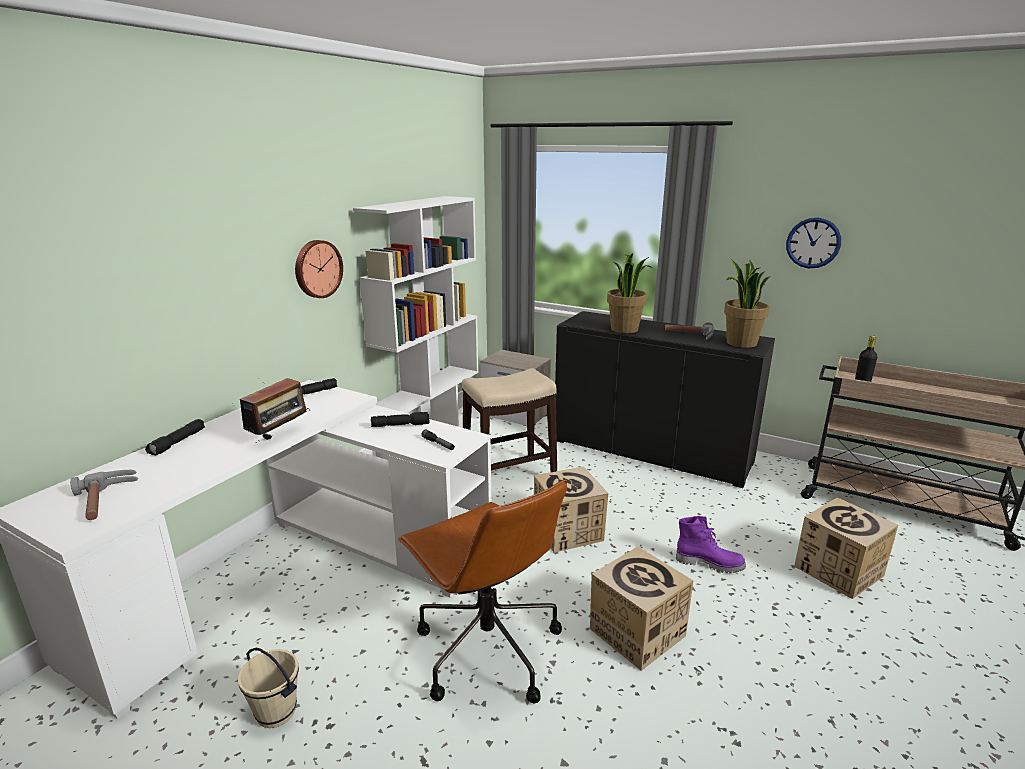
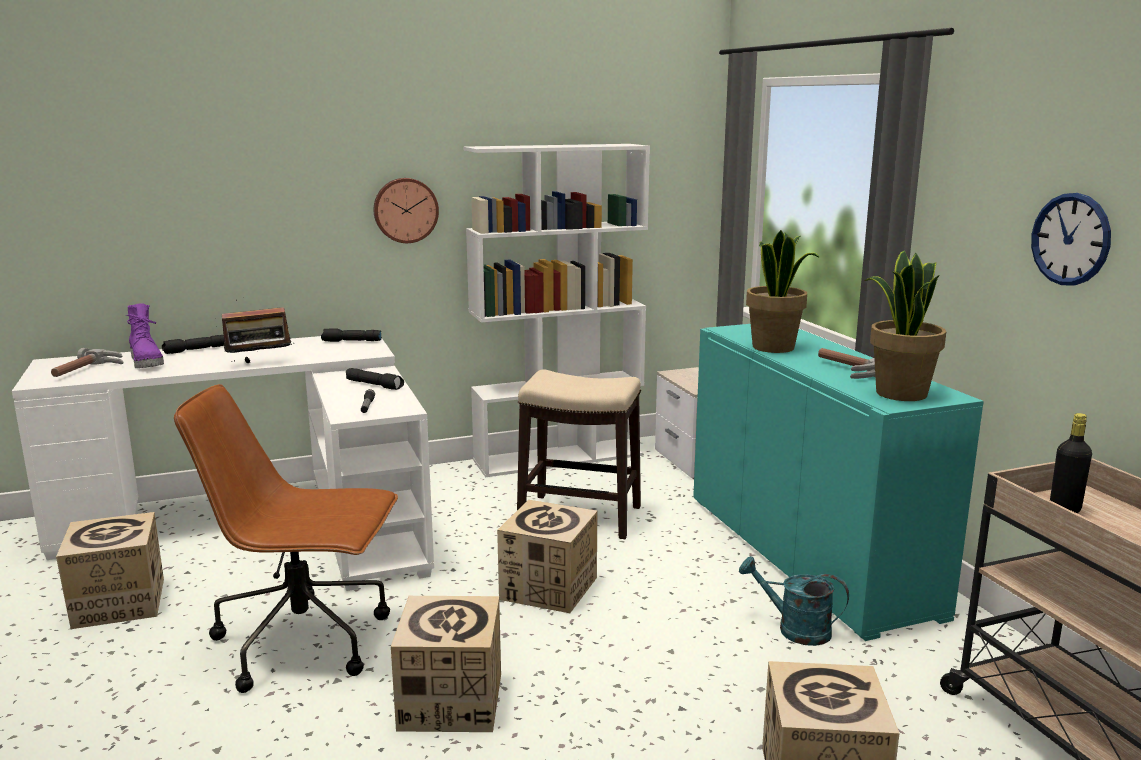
camera: 40 degrees right, 5 degrees down
beige bucket [238,648,299,728] -> cardboard box [56,512,164,629]
brown office chair [398,480,567,704] -> brown office chair turned 90 degrees clockwise [174,384,398,693]
black cabinet [555,311,775,488] -> turquoise cabinet [693,324,984,641]
purple boot [676,516,746,573] -> purple boot moved to [127,303,164,368]
none -> turquoise watering can [739,556,849,646]

